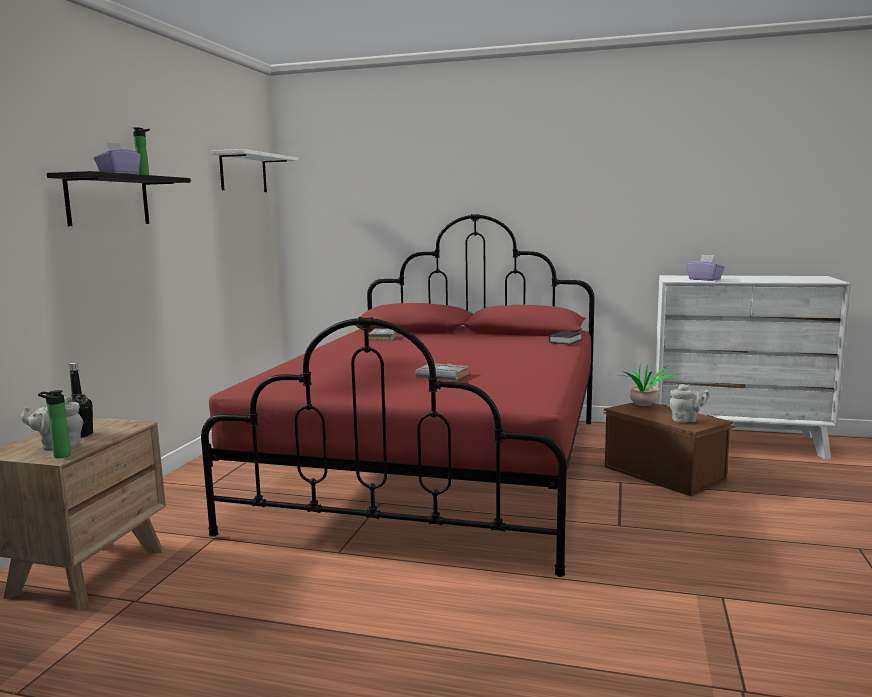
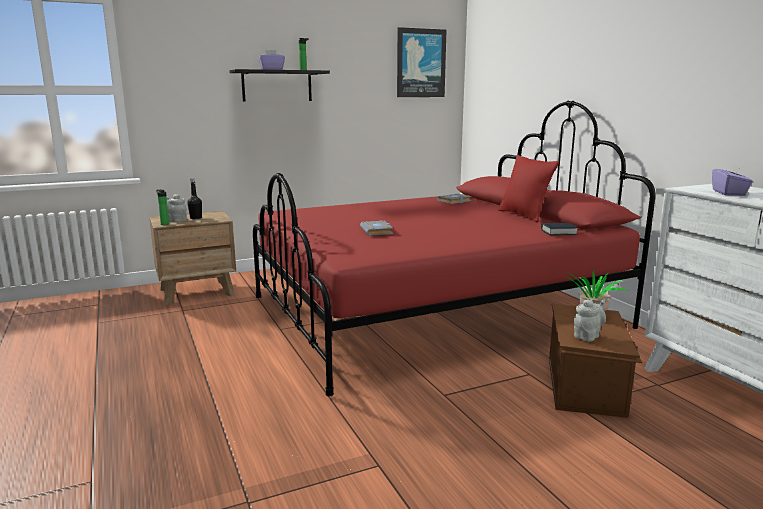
camera: 50 degrees right, 5 degrees up
white shelf [211,149,298,192] -> picture [397,27,446,97]
grey teapot [670,384,709,423] -> grey teapot turned 90 degrees counterclockwise [574,299,606,342]
none -> red pillow [498,155,559,222]

